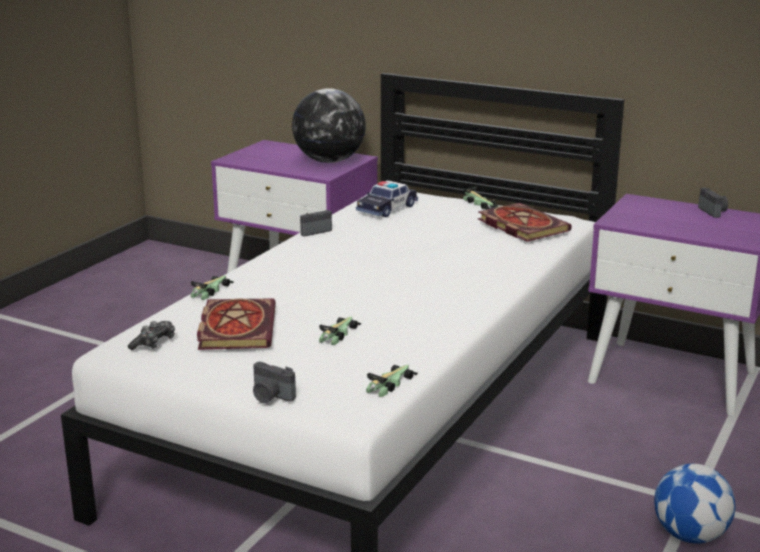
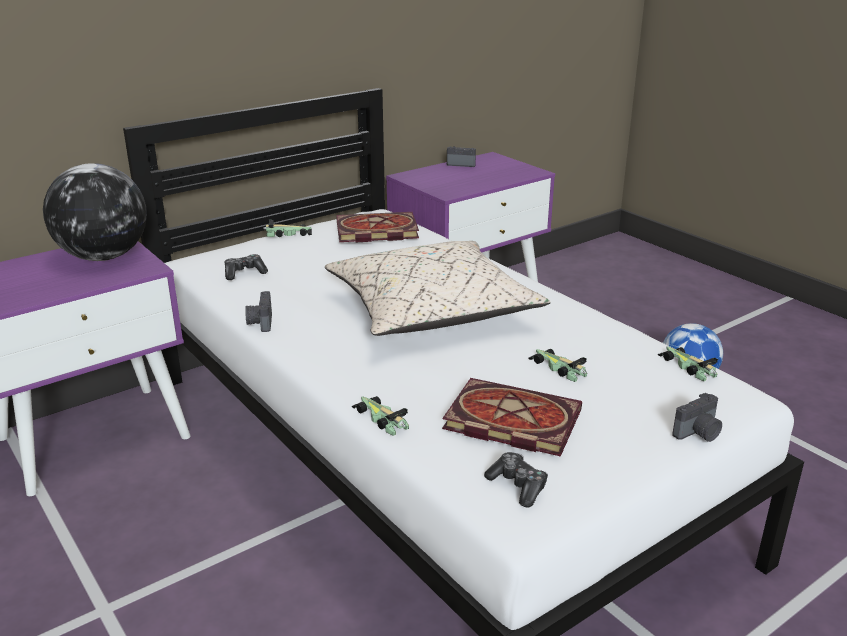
camera: 65 degrees left, 5 degrees up
toy car [356,180,418,217] -> game controller [224,254,268,280]
none -> beige pillow [325,241,550,336]

